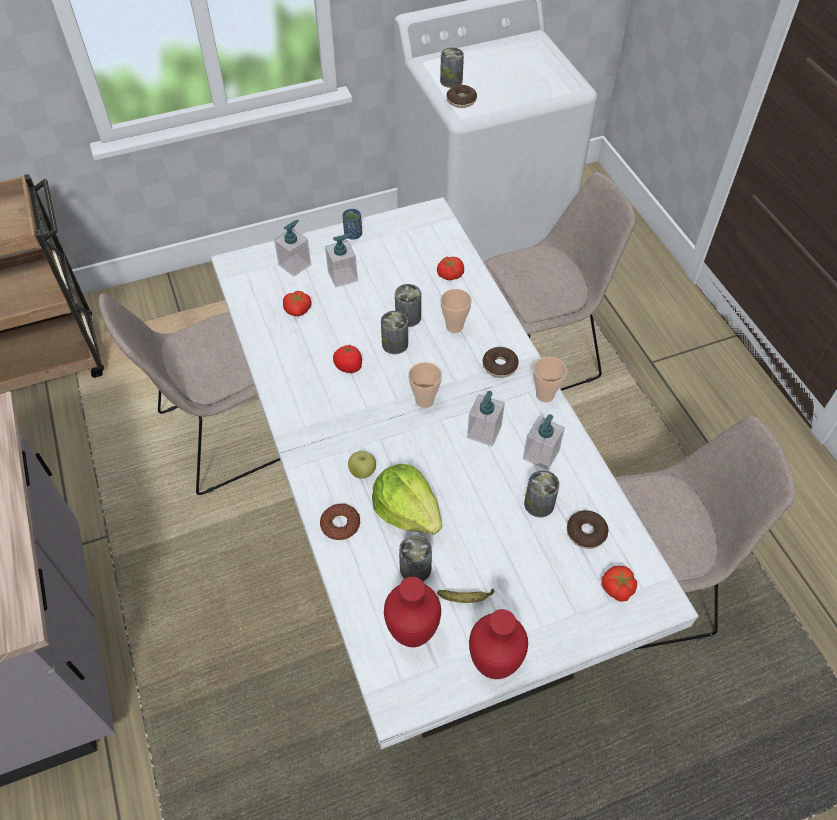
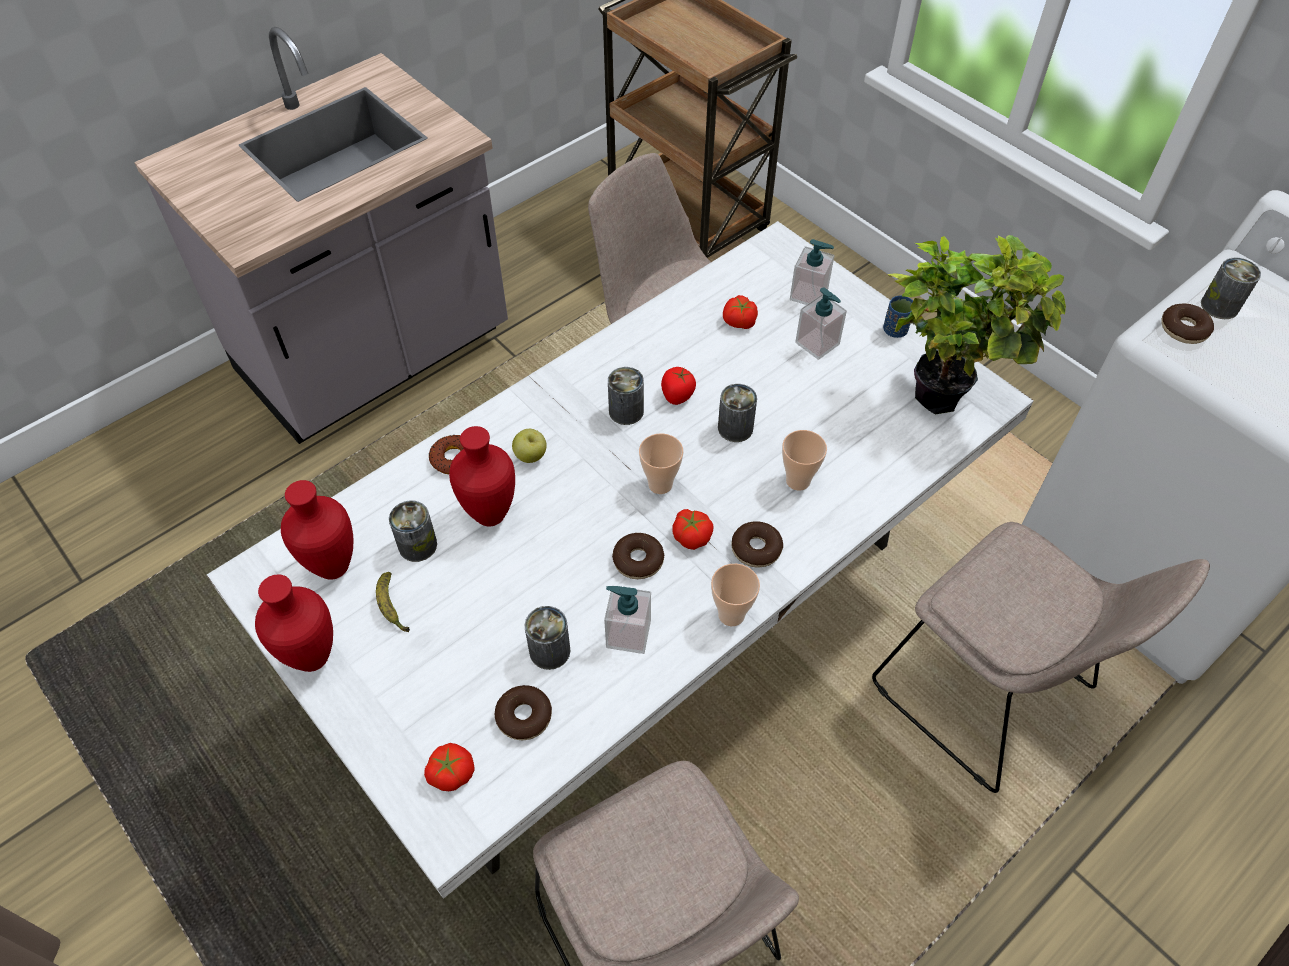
camera: 70 degrees right, 0 degrees up
lettuce [372,464,443,535] -> red vase [449,426,515,526]
can [395,284,421,327] -> can moved to [608,367,644,425]
tomato [437,257,464,280] -> tomato moved to [672,509,714,550]
soap dispenser [467,391,505,446] -> donut [612,533,664,579]
none -> potted plant [887,235,1066,415]

